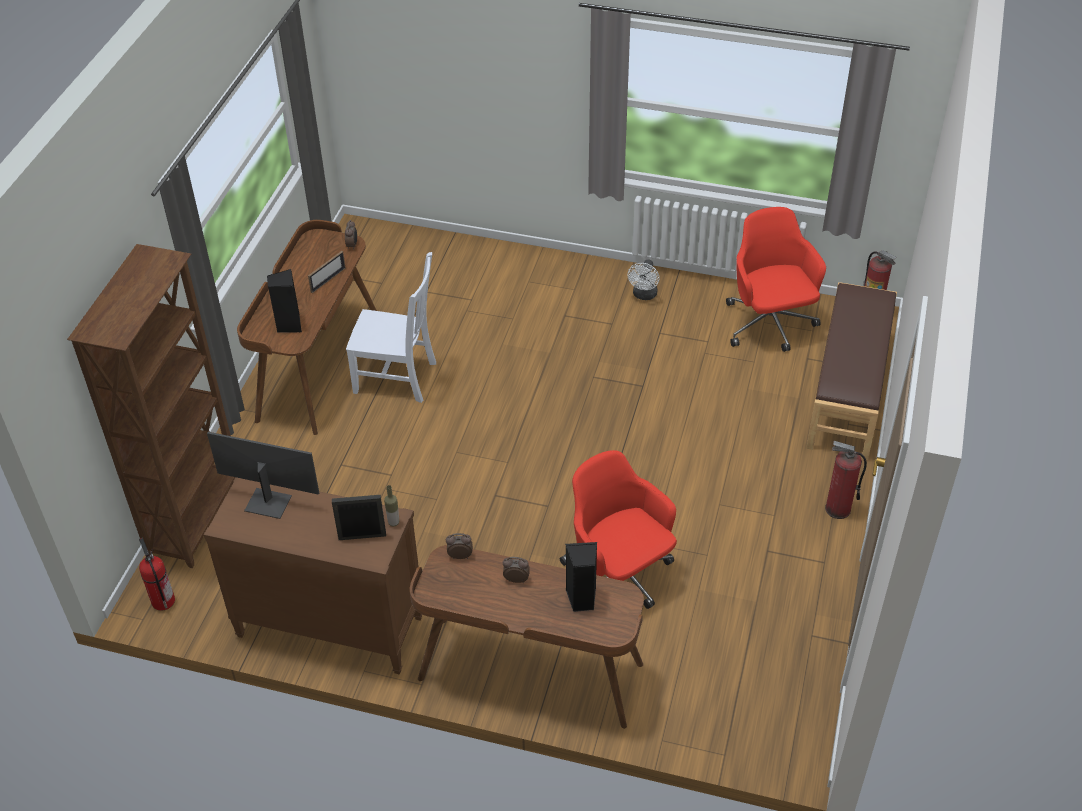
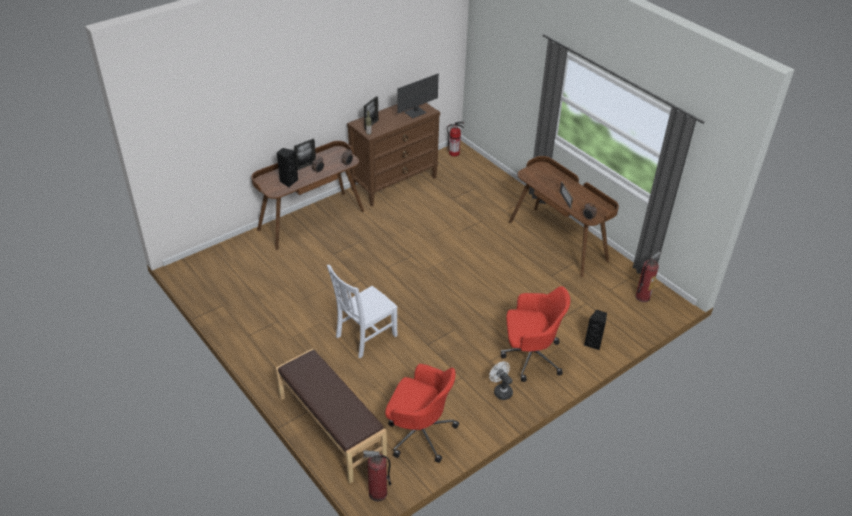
camera: 125 degrees right, 5 degrees down
brown bookcase [67,244,235,568] -> none
black speaker [267,269,302,333] -> black speaker moved to [584,310,607,350]
white chair [346,252,436,403] -> white chair moved to [327,265,397,359]
red office chair [560,450,677,609] -> red office chair moved to [501,286,570,382]
fire extinguisher [825,441,867,519] -> fire extinguisher moved to [635,251,661,302]
none -> picture frame [294,139,316,170]

